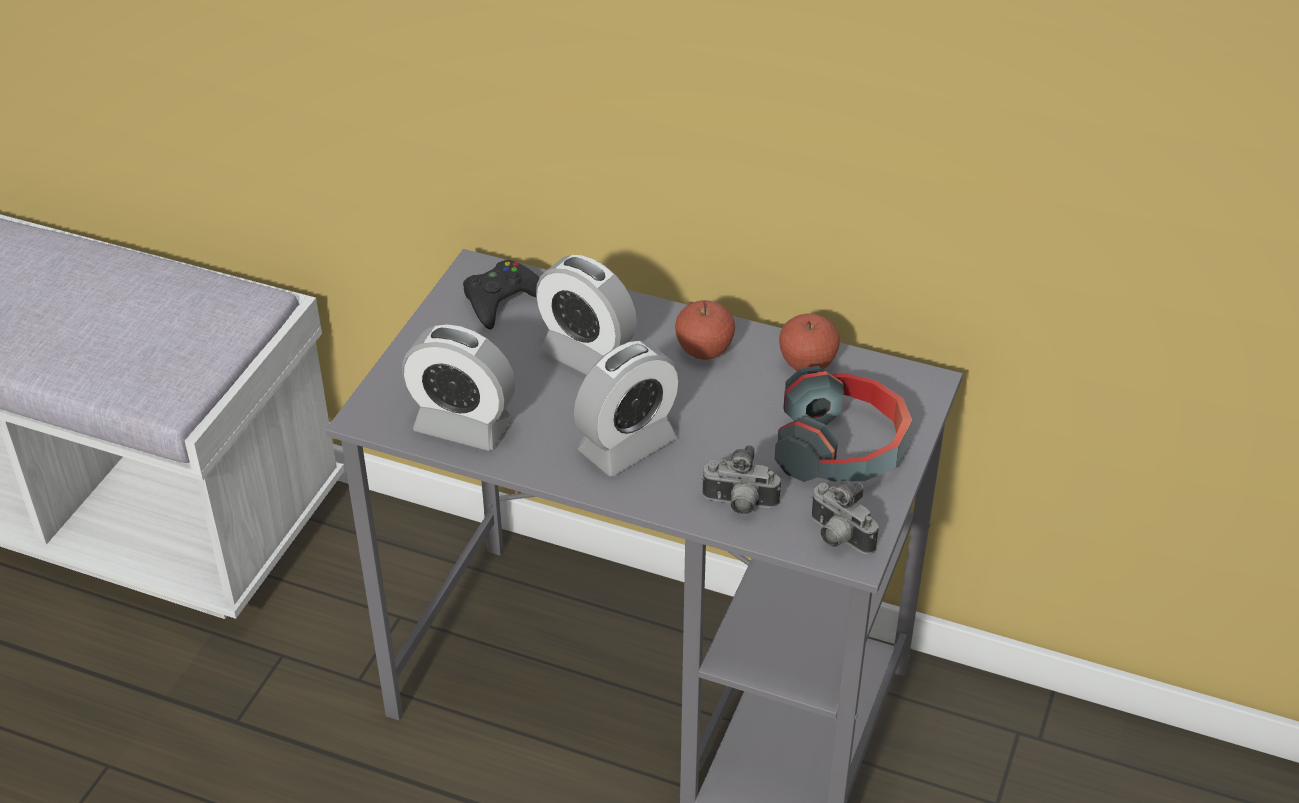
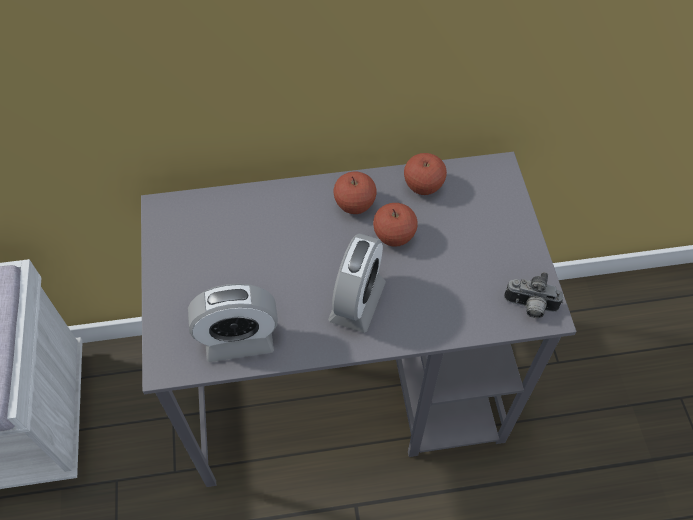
camera: 30 degrees left, 15 degrees up
black game controller [463,260,539,329] -> none
alarm clock [536,255,637,375] -> none
camera [701,445,781,515] -> none
headphones [774,366,912,482] -> none
none -> apple [373,203,418,247]

